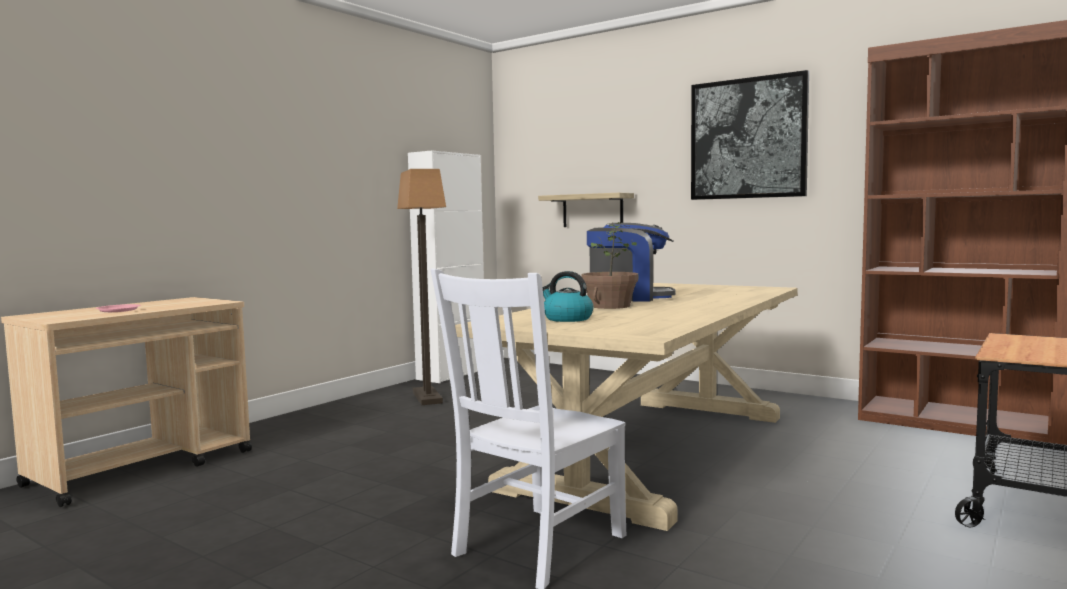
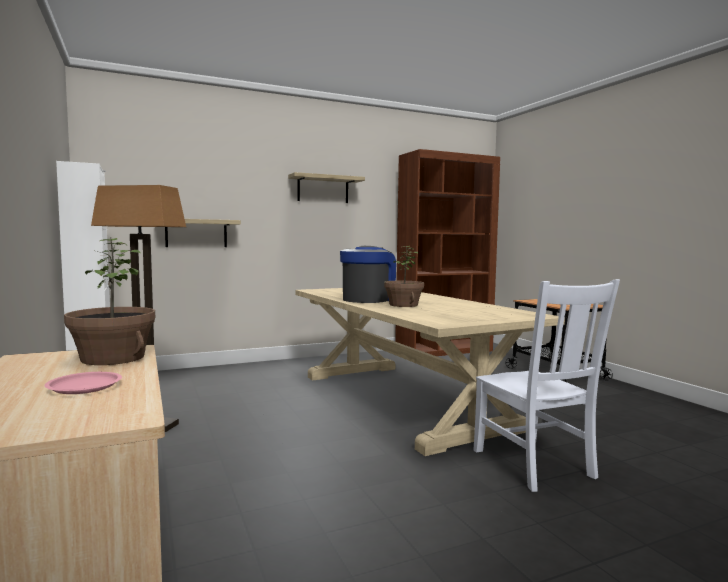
camera: 60 degrees left, 0 degrees up
kettle [543,271,593,322] -> none
picture [691,70,809,200] -> shelf [288,172,365,203]
none -> potted plant [64,238,155,365]

